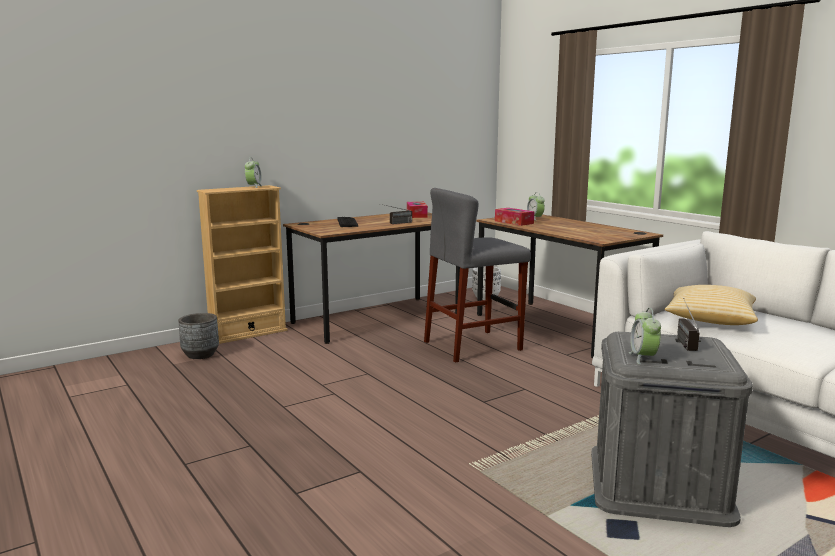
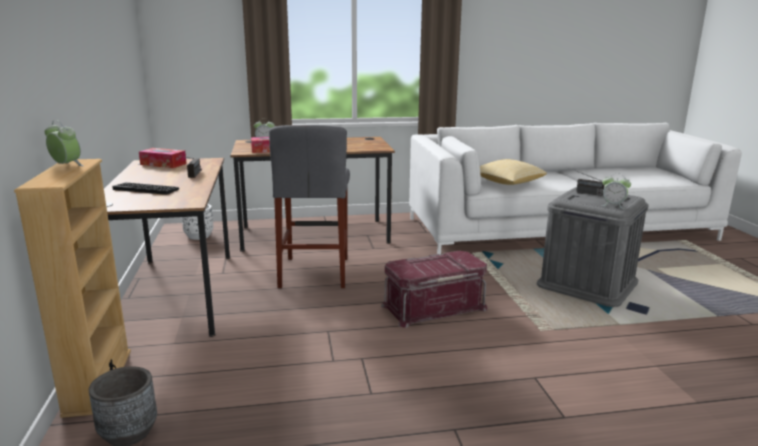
camera: 65 degrees left, 5 degrees up
none -> red storage box [381,251,488,328]

